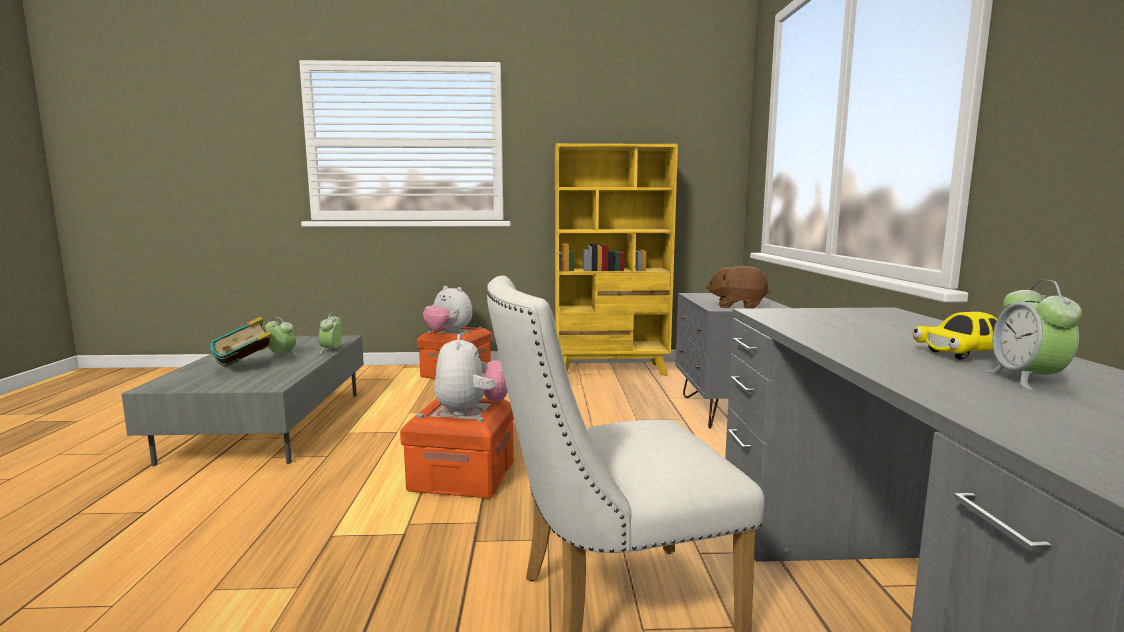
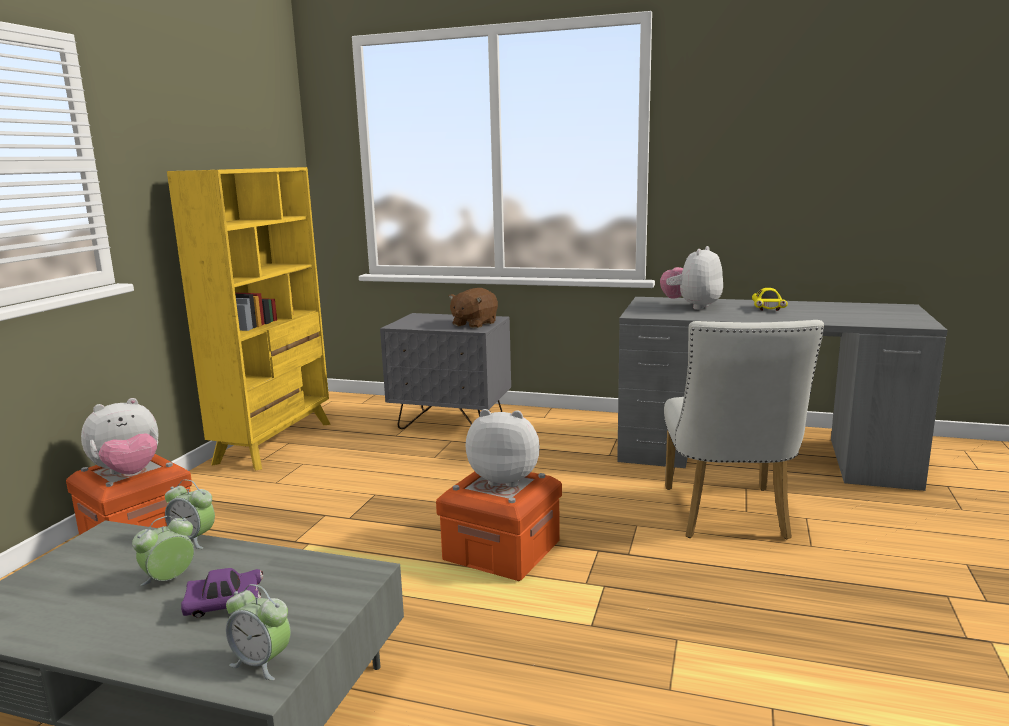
camera: 70 degrees left, 5 degrees up
book [210,317,273,366] -> purple toy car [181,568,263,617]
alarm clock [986,280,1082,390] -> alarm clock moved to [226,584,291,681]
none -> plush toy [660,246,723,310]

